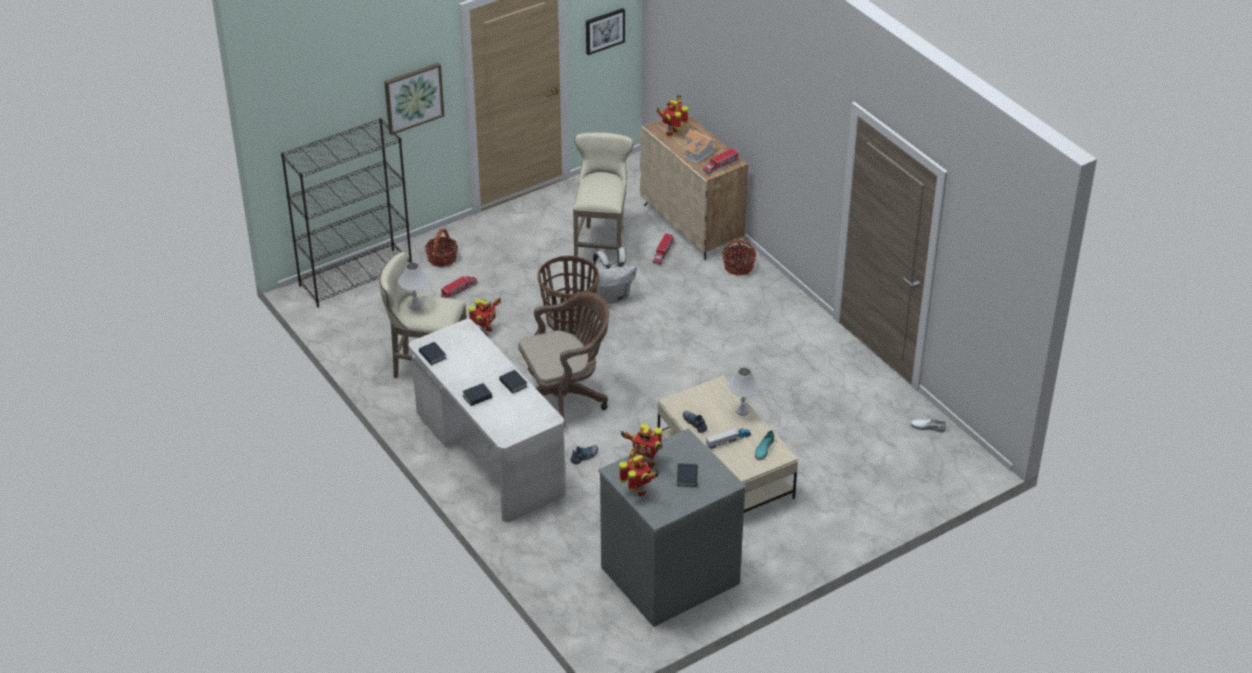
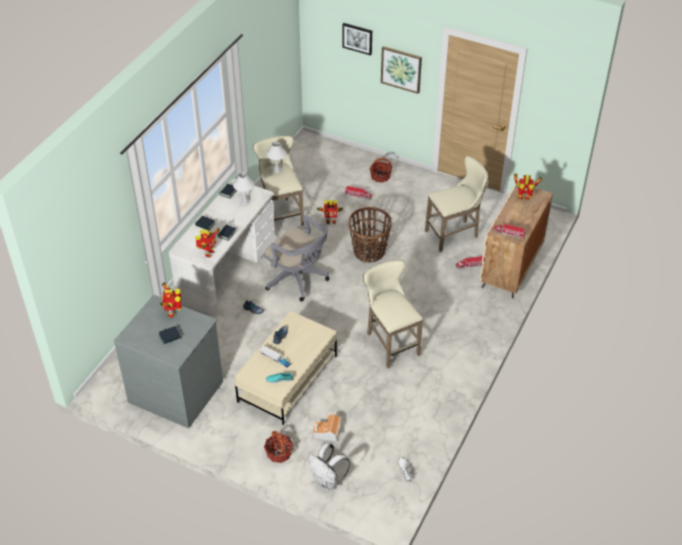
camera: 60 degrees right, 5 degrees up
black bookcase [281,118,412,307] -> none
brown office chair [518,292,609,427] -> grey office chair [264,215,329,302]
picture [586,8,625,55] -> picture moved to [342,23,372,55]
white backpack [593,247,637,304] -> white backpack moved to [308,442,350,491]
toy robot [619,444,659,497] -> toy robot moved to [195,228,220,257]
toy house [684,129,716,164] -> toy house moved to [312,414,341,441]
basket [722,239,757,276] -> basket moved to [264,431,293,463]
white table lamp [728,367,760,416] -> white table lamp moved to [233,172,254,204]
none -> beige stool [363,260,423,368]

